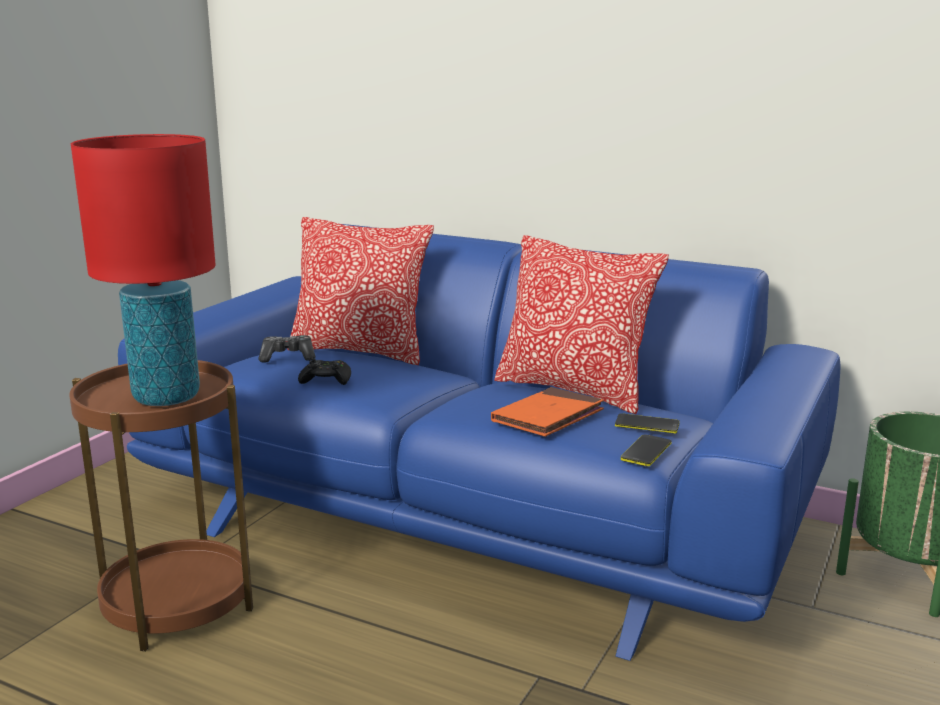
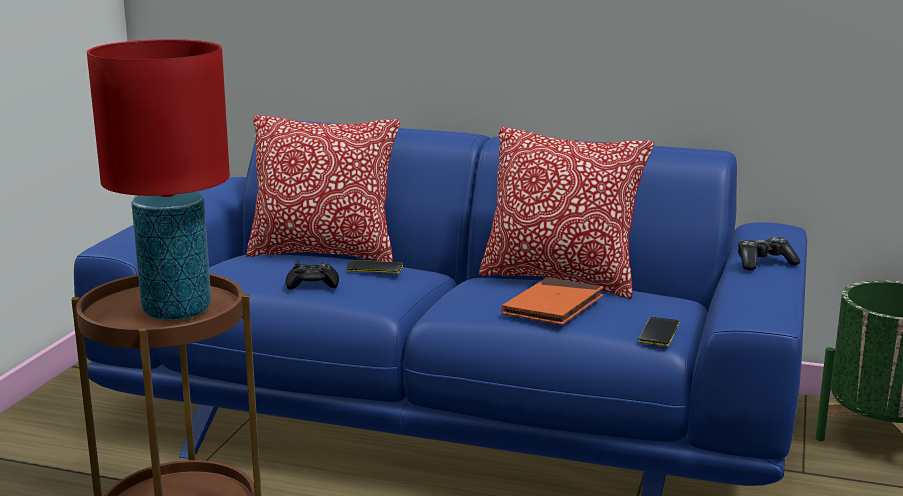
camera: 10 degrees left, 0 degrees up
game controller [258,335,315,363] -> game controller moved to [738,237,800,270]
phone [615,413,679,434] -> phone moved to [346,260,403,273]

